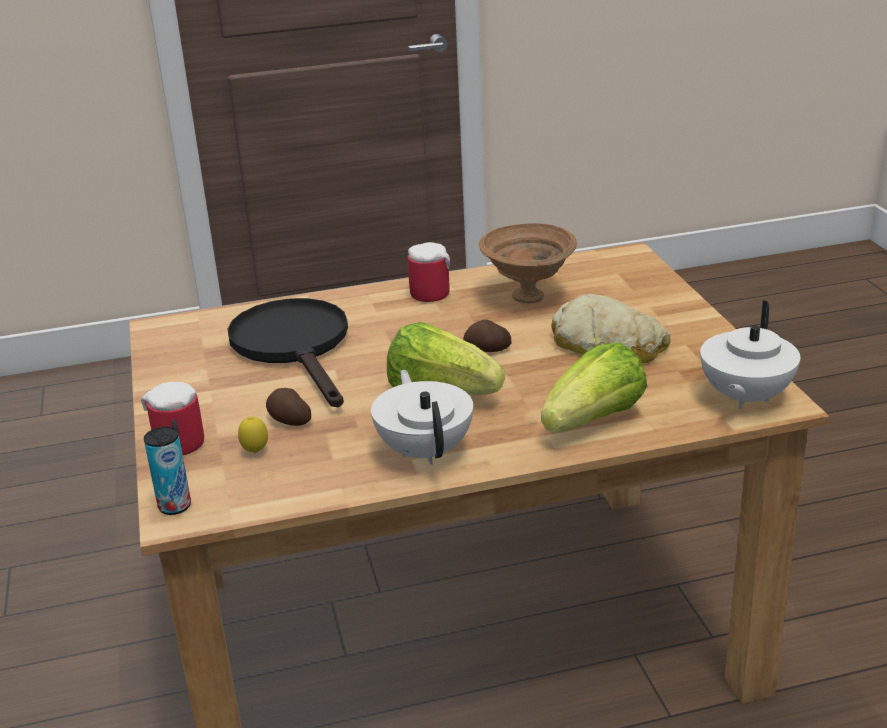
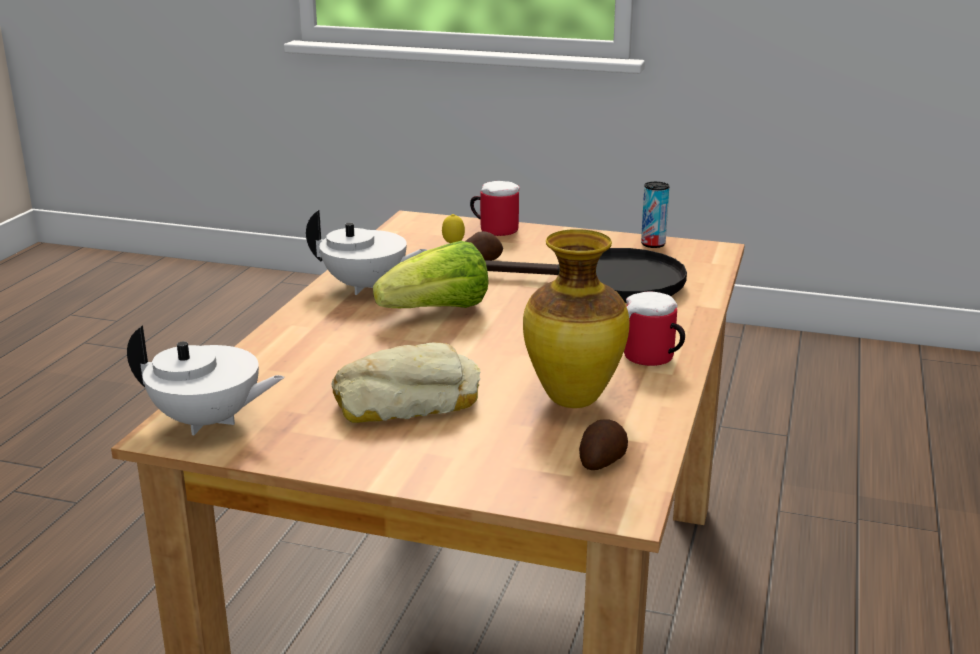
camera: 120 degrees right, 5 degrees down
can [144,427,191,515] -> can moved to [641,182,669,248]
potato [463,319,512,352] -> potato moved to [579,419,628,470]
brown bowl [479,223,577,303] -> vase [523,229,630,408]
lettuce [541,342,647,433] -> none
white teapot [700,300,800,410] -> white teapot turned 135 degrees clockwise [127,326,284,435]

